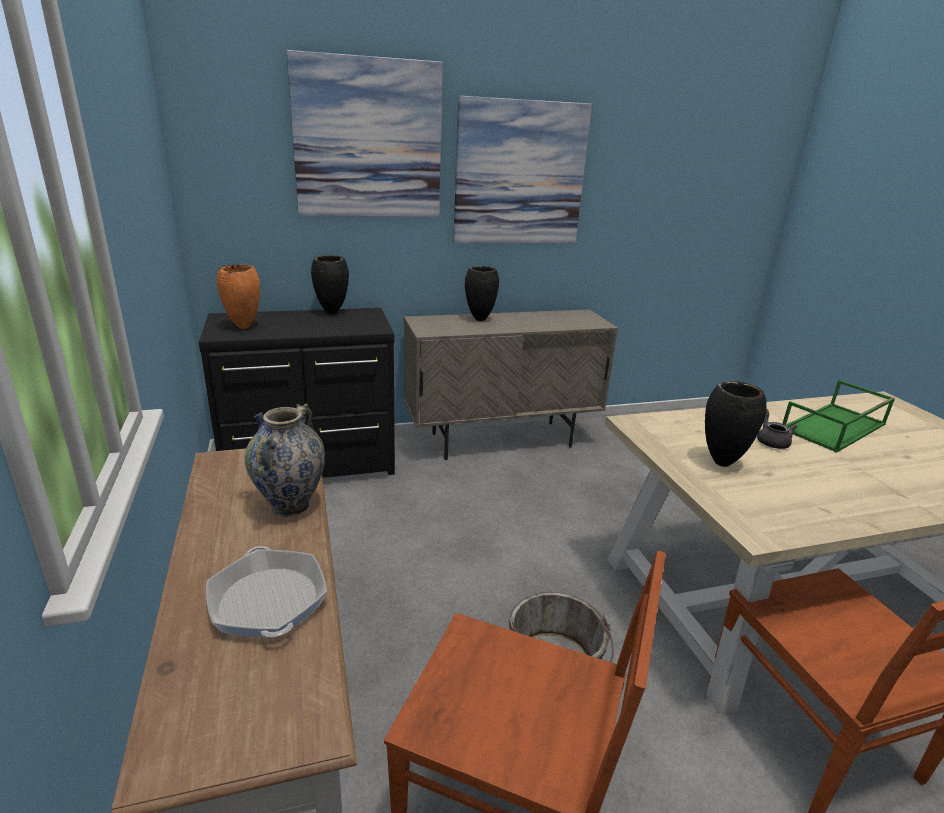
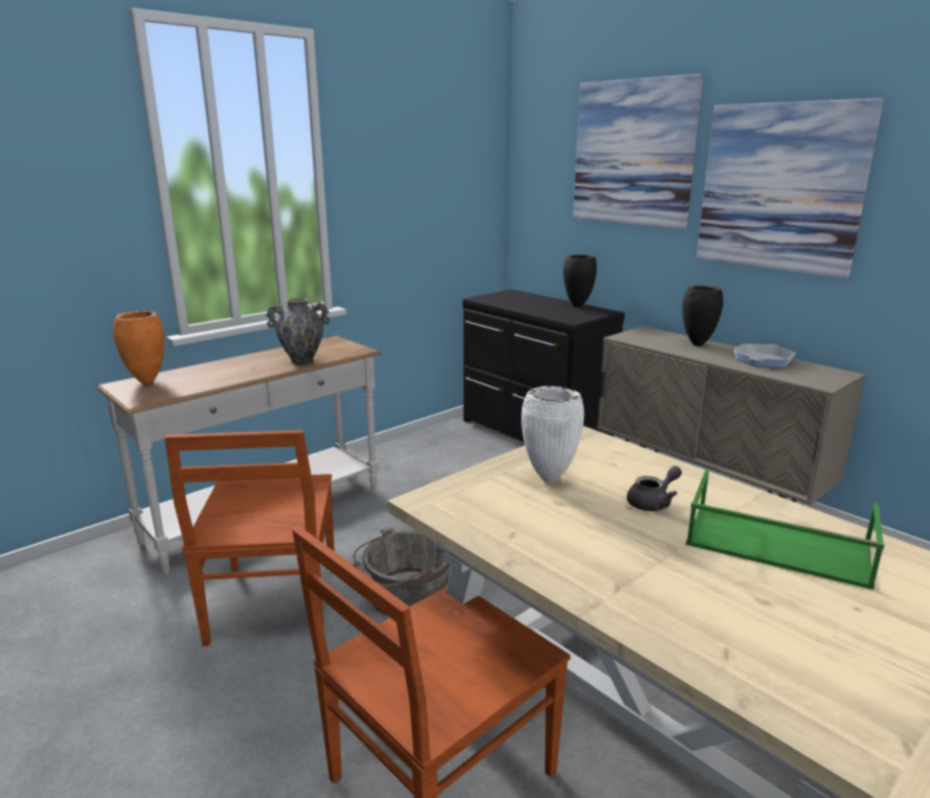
camera: 65 degrees right, 5 degrees down
frying pan [206,546,327,638] -> frying pan moved to [734,344,796,367]
orange vase [217,265,260,329] -> orange vase moved to [113,311,164,384]
black vase [705,381,767,467] -> white vase [521,386,584,483]

